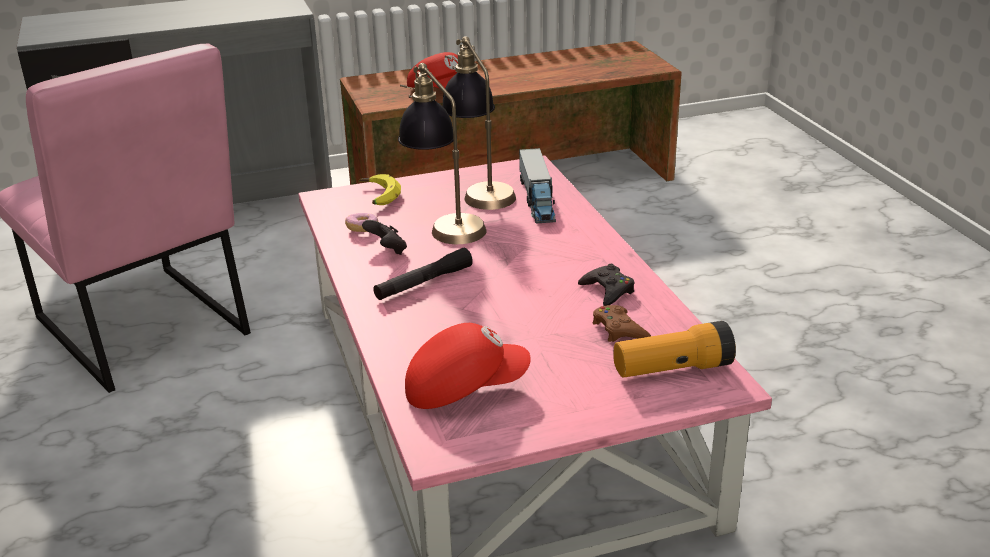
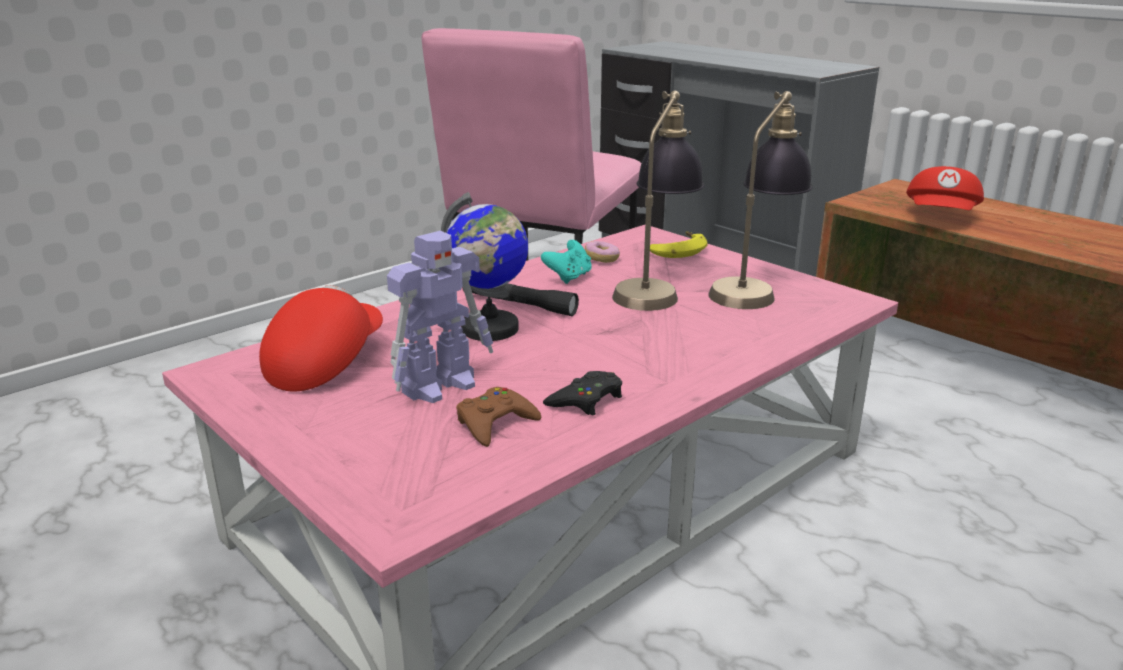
camera: 65 degrees right, 5 degrees down
black game controller [362,220,407,255] -> turquoise game controller [541,240,592,284]
red cap [405,323,531,409] -> red cap turned 120 degrees counterclockwise [259,285,383,391]
toy truck [519,148,556,224] -> none
flashlight [613,321,736,377] -> none
none -> toy robot [387,231,493,403]
none -> globe [441,192,528,341]

